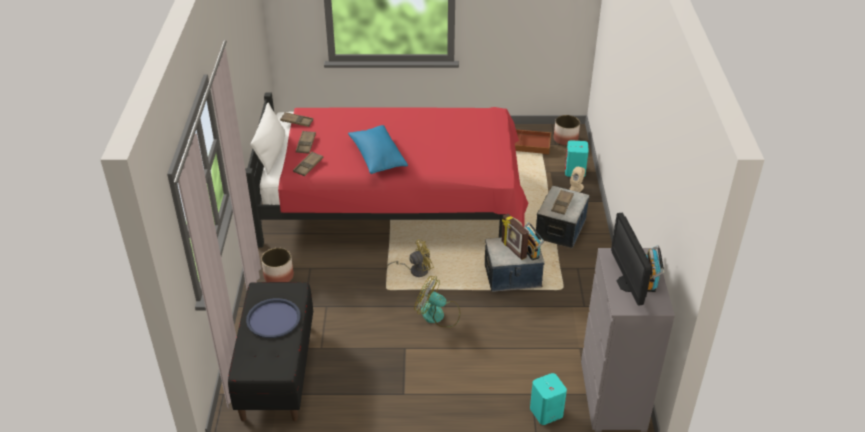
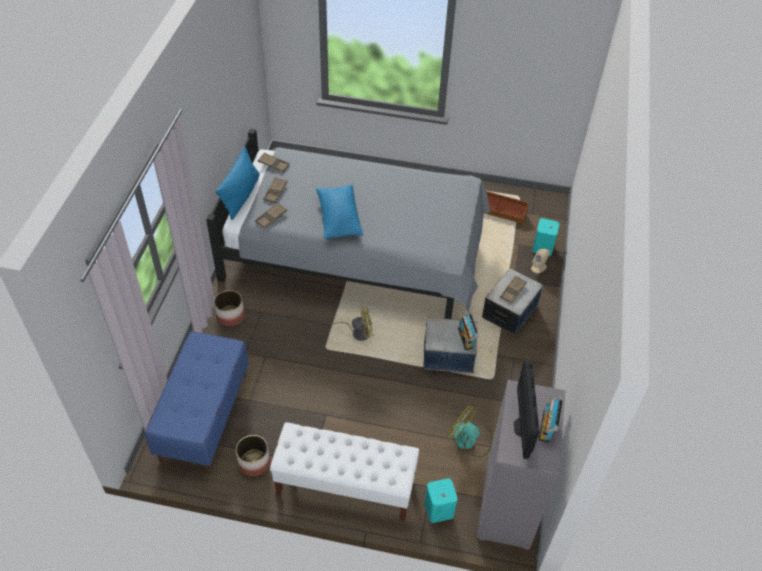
camera: 10 degrees right, 10 degrees up
black bench [228,282,313,421] -> blue bench [145,331,249,472]
red bed [245,92,529,248] -> grey bed [206,129,490,319]
blue tray [246,298,301,338] -> none
white pillow [250,103,285,174] -> blue pillow [216,146,260,220]
fan [414,276,460,327] -> fan moved to [447,406,493,457]
picture frame [502,214,529,260] -> none
planter [554,115,580,146] -> planter moved to [236,435,270,476]
none -> white bench [270,422,419,521]

